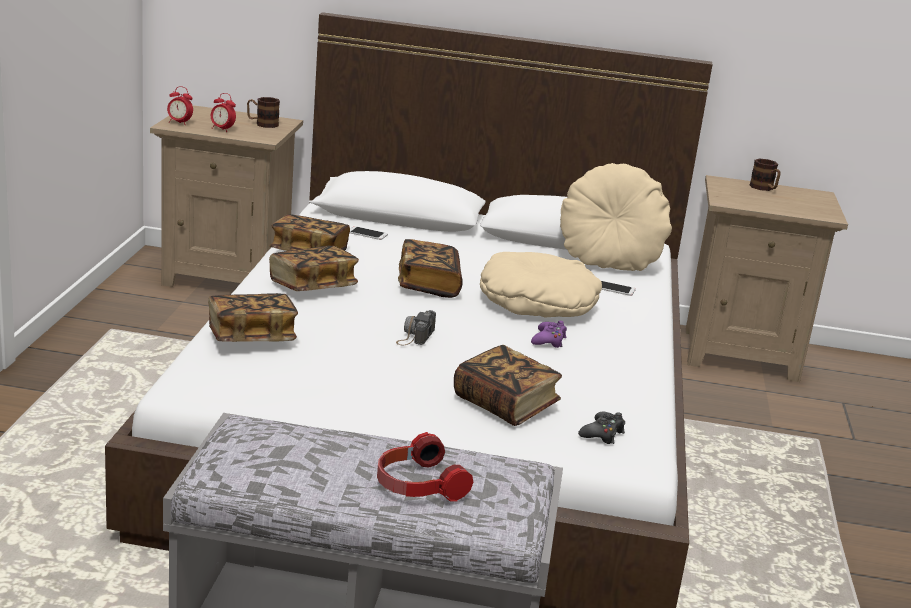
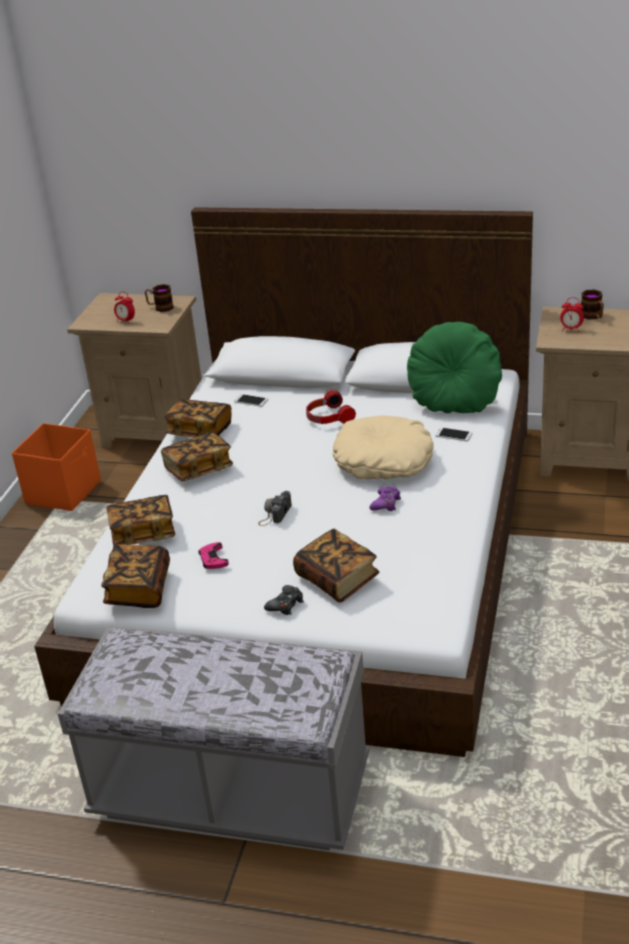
camera: 10 degrees right, 10 degrees up
alarm clock [167,86,193,125] -> alarm clock moved to [560,297,584,332]
headphones [377,432,473,502] -> headphones moved to [306,390,356,424]
book [398,239,463,298] -> book moved to [101,544,170,608]
beige pillow [560,163,672,271] -> green pillow [407,322,502,413]
black game controller [578,412,625,444] -> black game controller moved to [264,585,304,615]
none -> orange storage box [12,423,101,511]
none -> pink game controller [199,542,229,569]

